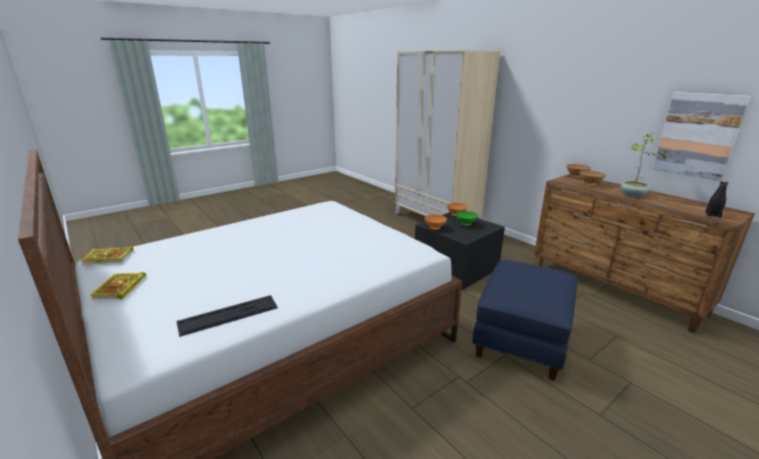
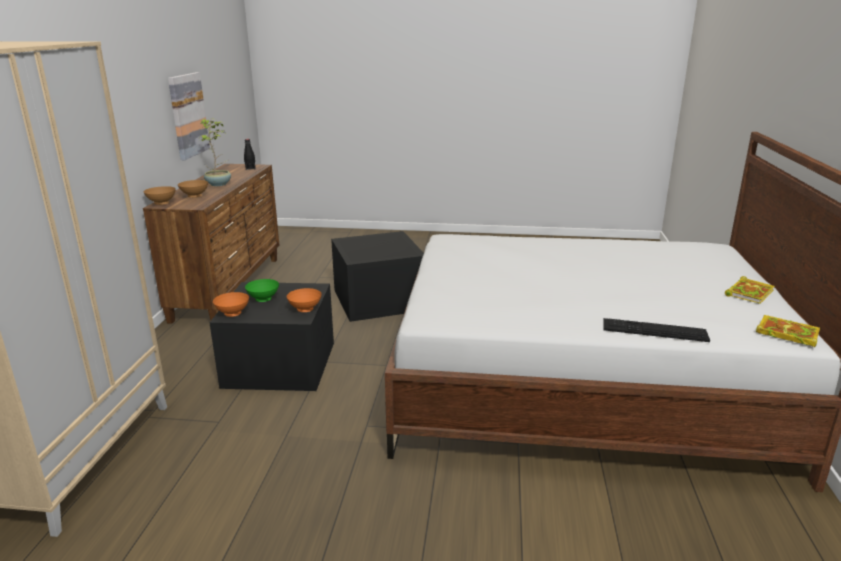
camera: 135 degrees left, 0 degrees up
keyboard [177,295,278,337] -> keyboard moved to [604,318,710,342]
blue ottoman [472,260,577,380] -> black storage box [331,231,424,322]

